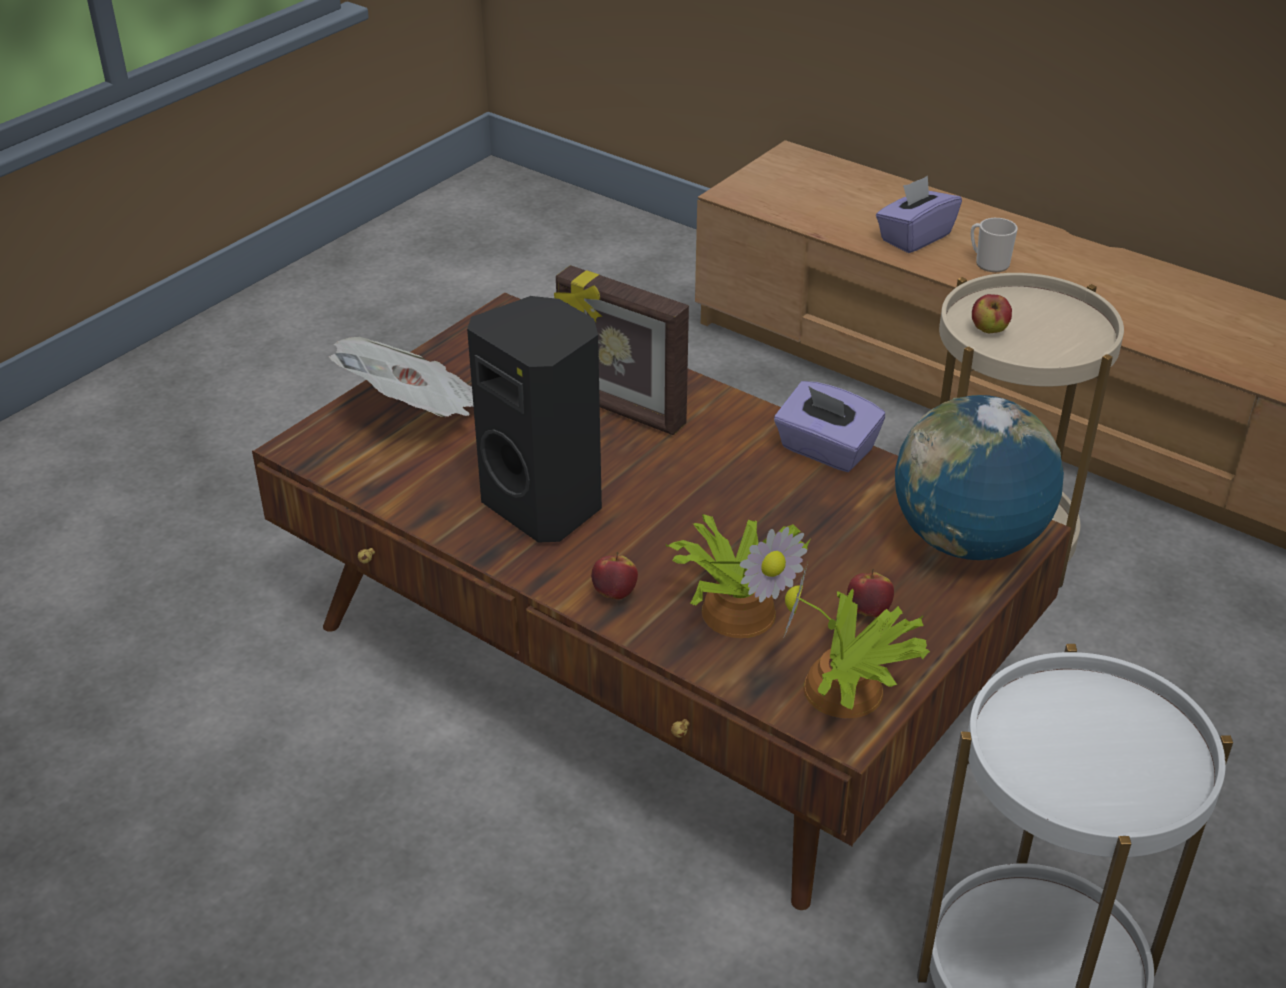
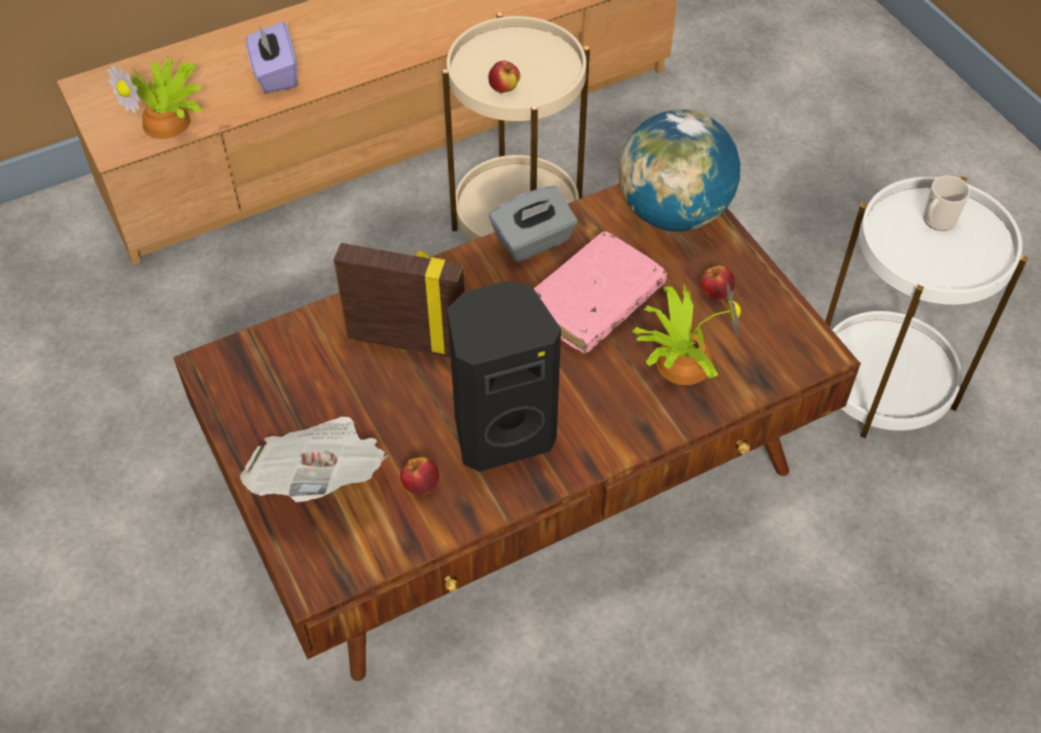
camera: 65 degrees left, 15 degrees up
picture frame [554,265,689,435] -> picture frame turned 135 degrees counterclockwise [334,243,465,358]
apple [591,552,638,599] -> apple moved to [400,457,439,495]
purple tissue box [774,381,885,472] -> grey tissue box [489,186,577,262]
potted plant [783,563,930,718] -> potted plant moved to [107,55,203,139]
mug [971,218,1018,272] -> mug moved to [923,176,970,231]
none -> pink book [534,231,667,354]

